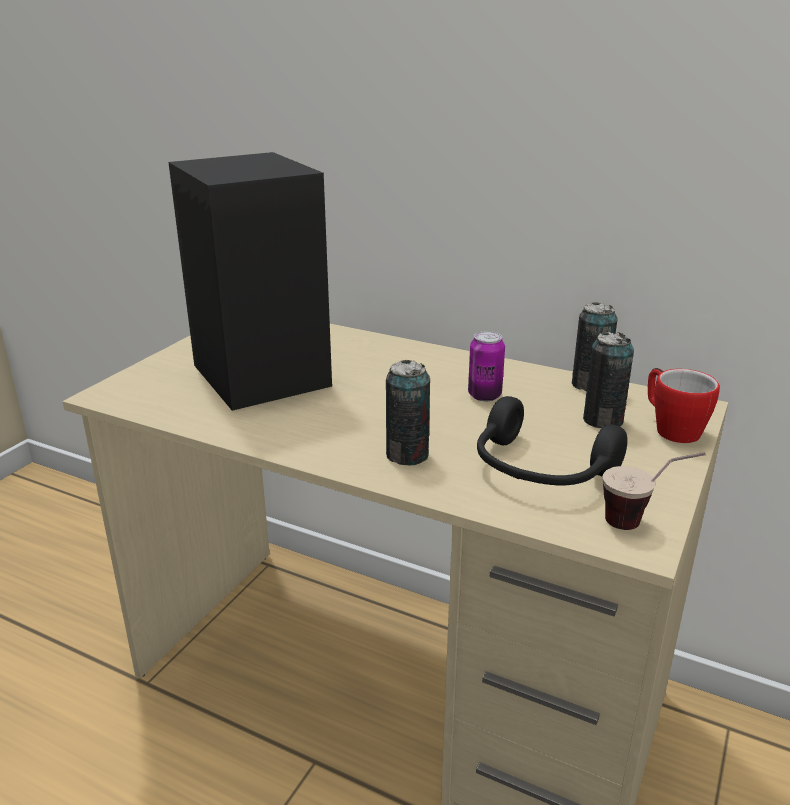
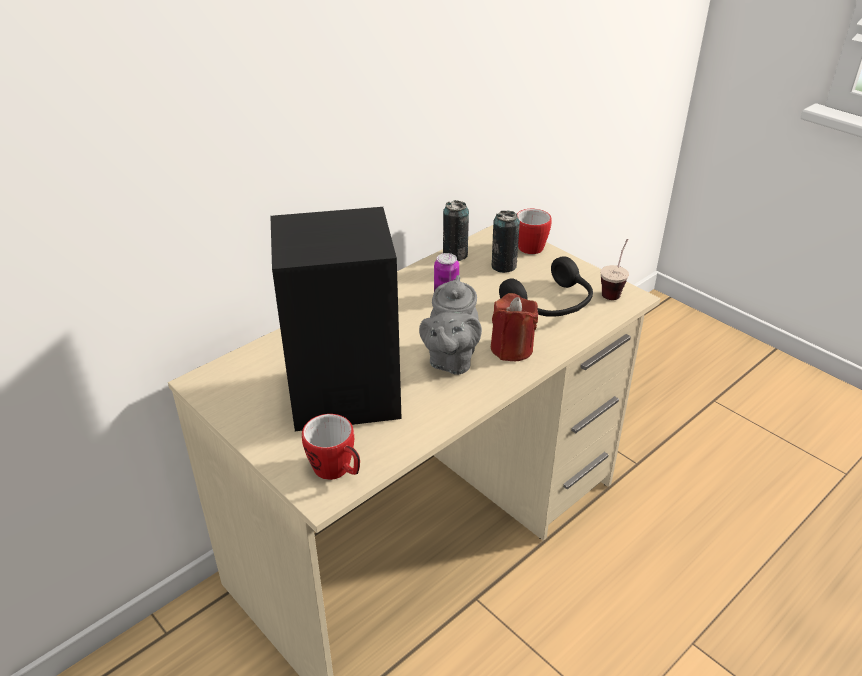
camera: 70 degrees left, 10 degrees up
can [386,360,430,465] -> red candle [491,293,539,361]
none -> mug [302,414,360,480]
none -> grey teapot [419,275,482,375]

